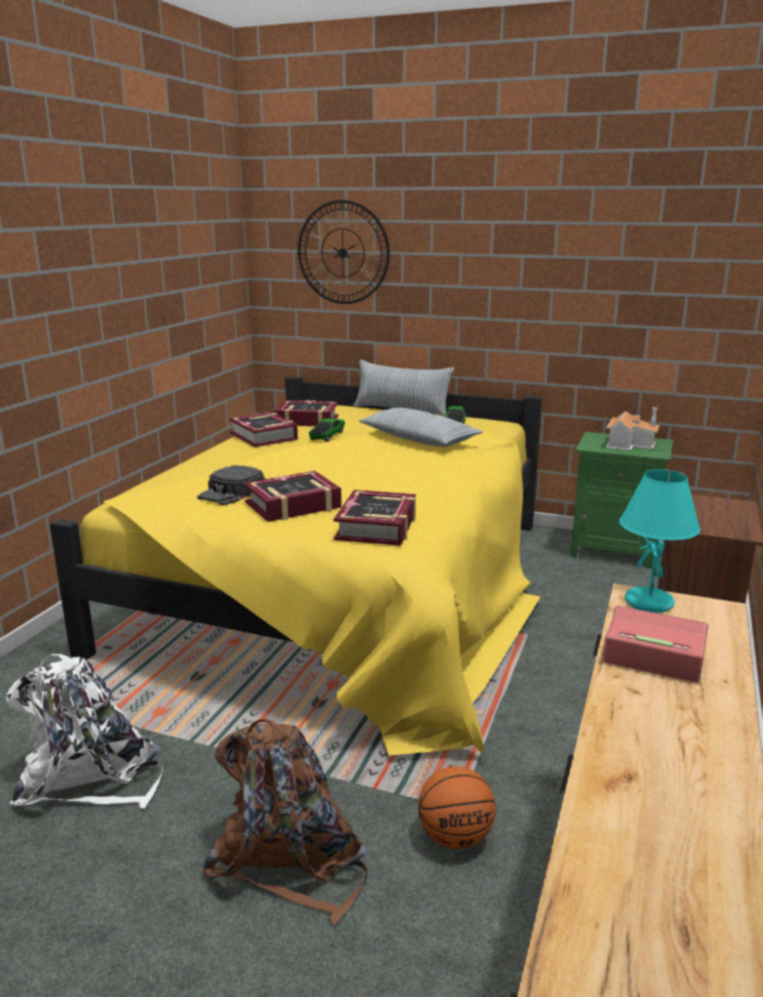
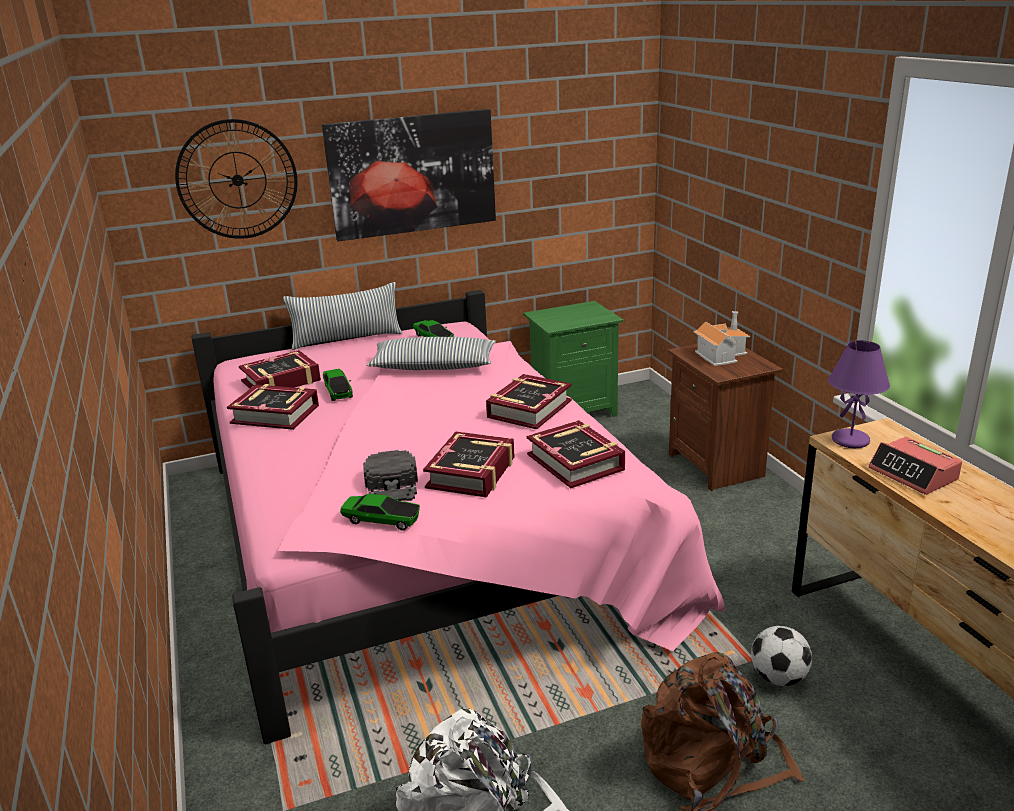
camera: 40 degrees left, 5 degrees up
yellow bed [50,376,542,756] -> pink bed [191,290,726,744]
basketball [418,766,496,849] -> football [751,626,812,686]
alarm clock [603,606,709,683] -> alarm clock turned 105 degrees counterclockwise [869,437,962,495]
toy house [606,407,660,451] -> toy house moved to [693,311,750,366]
turquoise table lamp [619,469,700,613] -> purple table lamp [828,340,890,448]
none -> picture [322,109,496,241]
none -> toy car [340,494,420,531]
none -> book [486,374,572,429]

